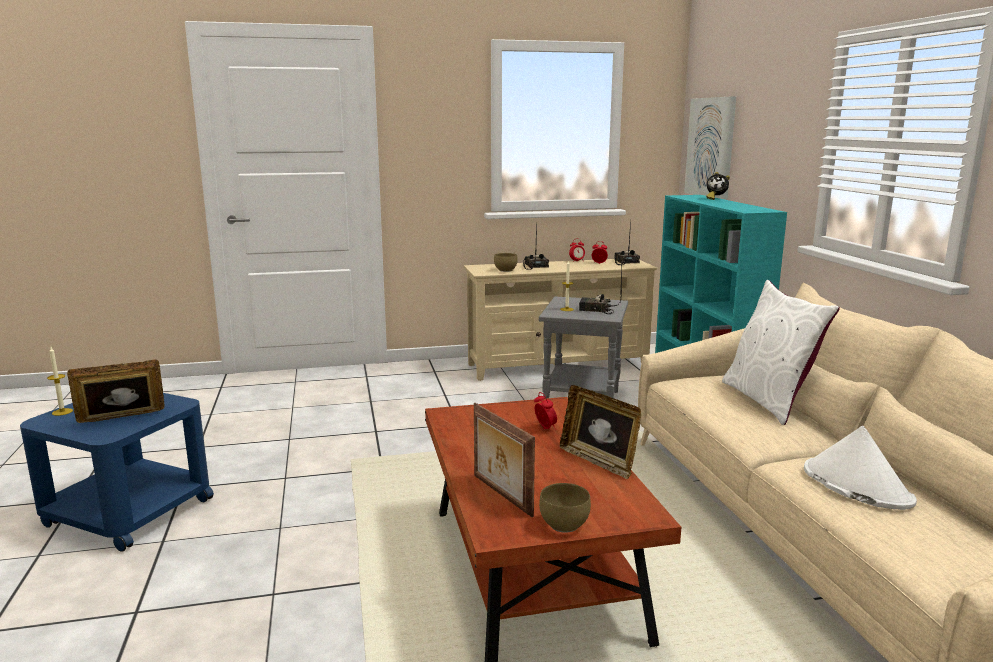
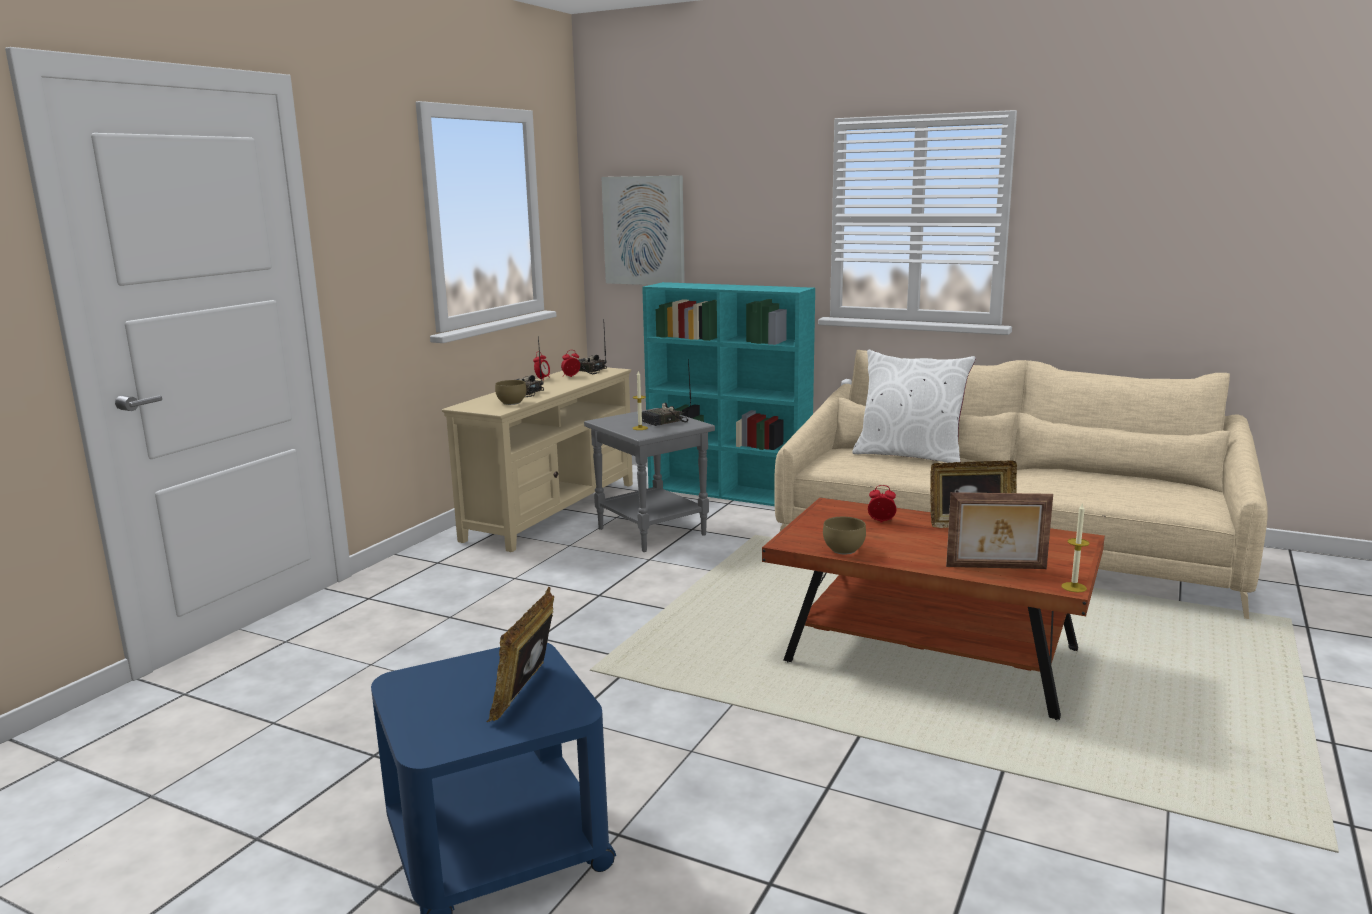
camera: 50 degrees left, 0 degrees up
candle [47,347,73,416] -> candle moved to [1061,503,1090,592]
brown bowl [539,483,591,533] -> brown bowl moved to [823,517,866,555]
alarm clock [706,172,730,200] -> none
white hat [804,426,917,510] -> none

